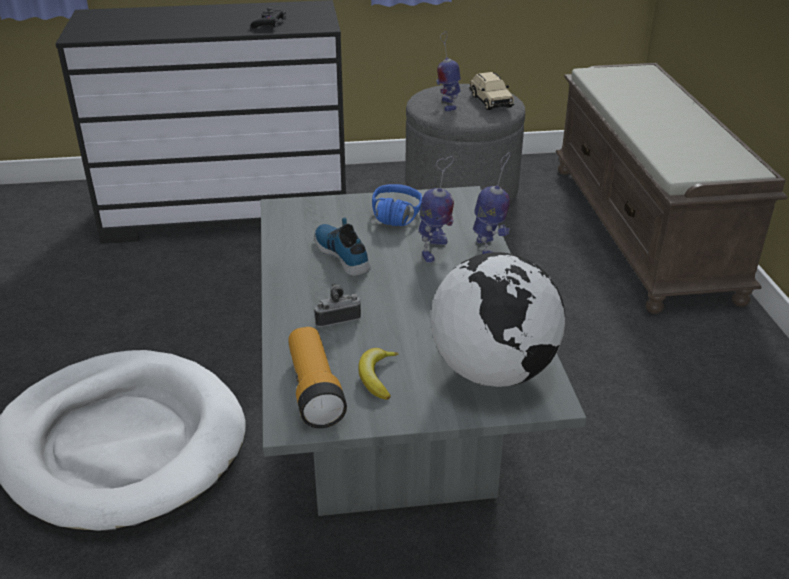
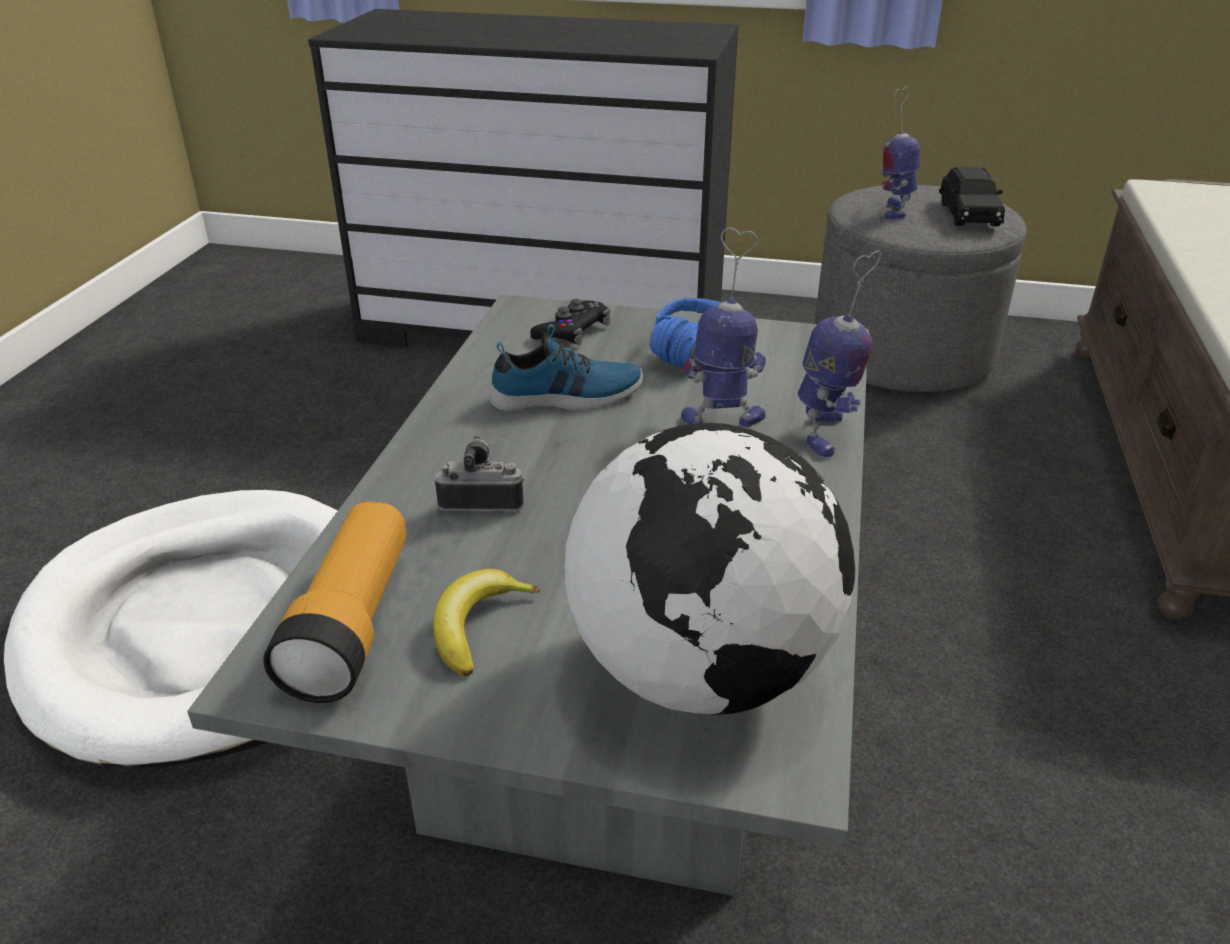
camera: 20 degrees right, 0 degrees up
black game controller [251,7,286,28] -> black game controller moved to [530,299,611,345]
shoe [314,218,371,276] -> shoe turned 90 degrees clockwise [489,324,643,411]
toy robot [418,156,454,263] -> toy robot turned 135 degrees counterclockwise [681,228,766,428]
beige toy car [469,72,514,110] -> black toy car [939,167,1005,226]

